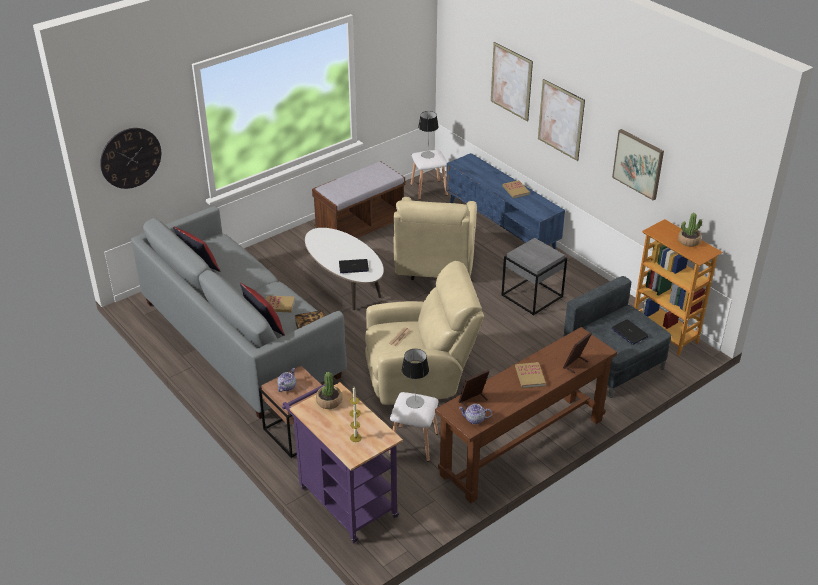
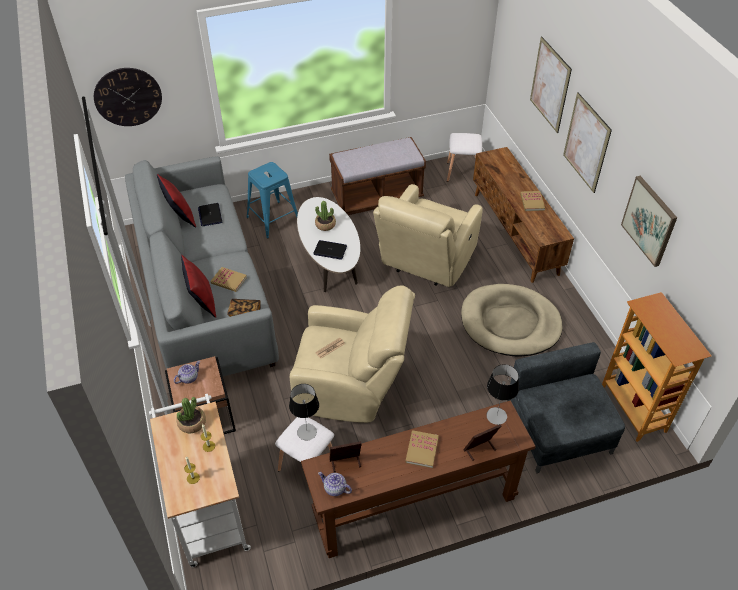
camera: 20 degrees right, 10 degrees up
purple cart [282,382,403,543] -> white cart [149,394,251,567]
table lamp [418,111,439,159] -> table lamp moved to [486,364,519,425]
blue tv stand [446,153,565,250] -> brown tv stand [473,147,574,283]
grey side table [501,238,567,316] -> beige dog bed [461,284,563,357]
laptop [611,319,649,345] -> laptop moved to [198,203,222,226]
potted plant [678,213,702,247] -> potted plant moved to [315,201,336,231]
none -> blue stool [247,162,298,239]

